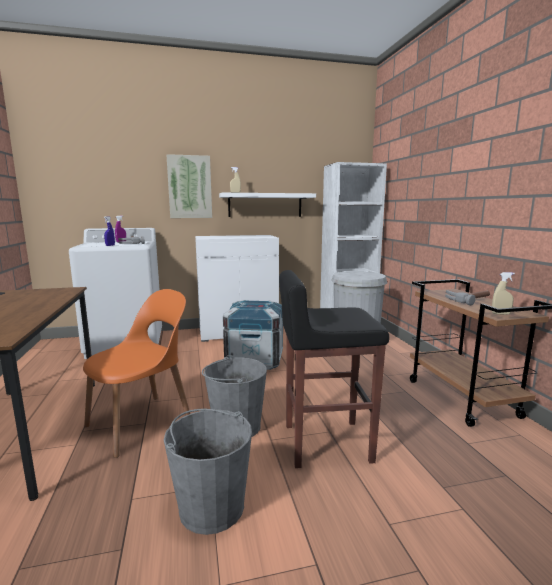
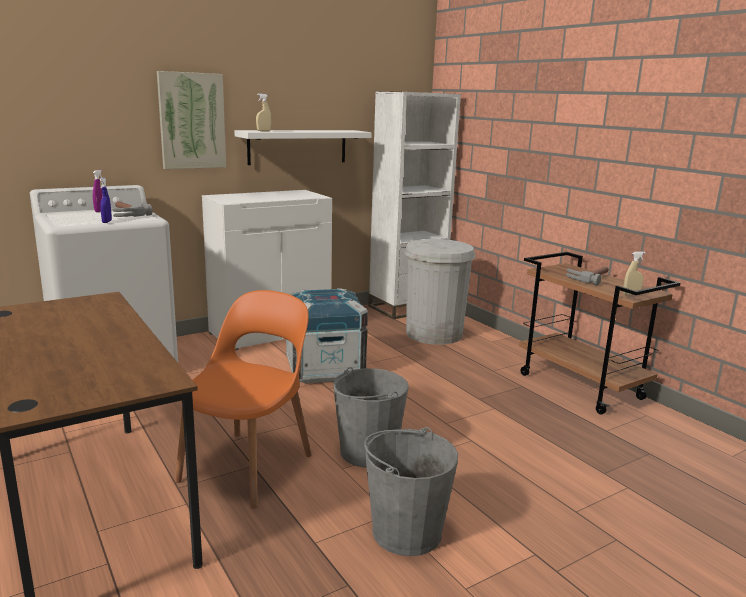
camera: 20 degrees left, 5 degrees up
black stool [279,270,389,468] -> none

